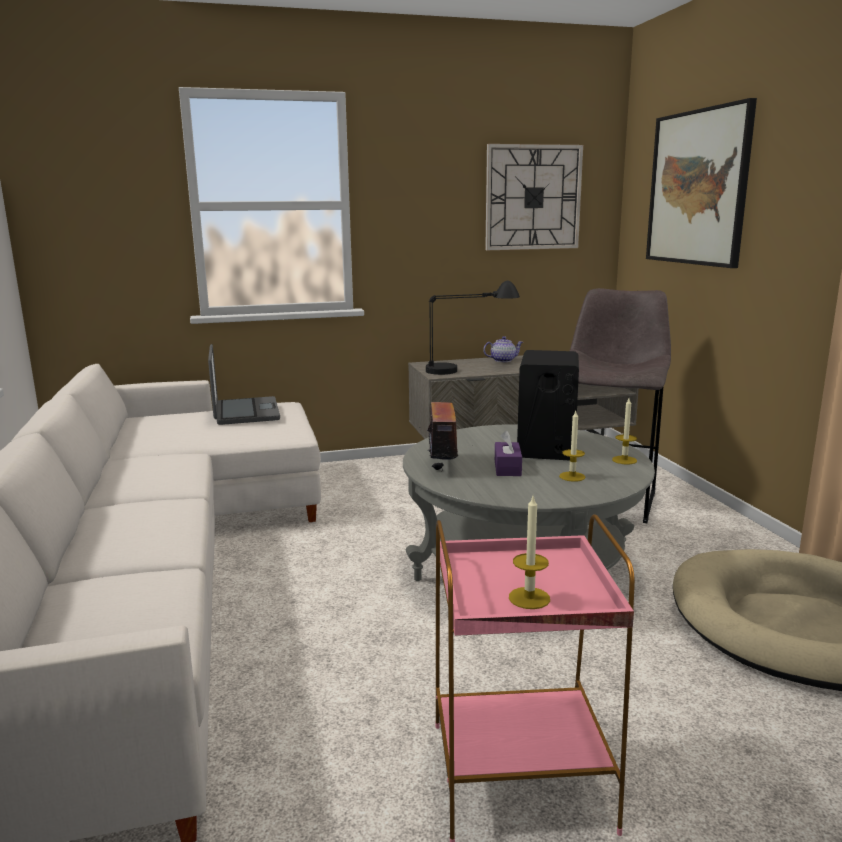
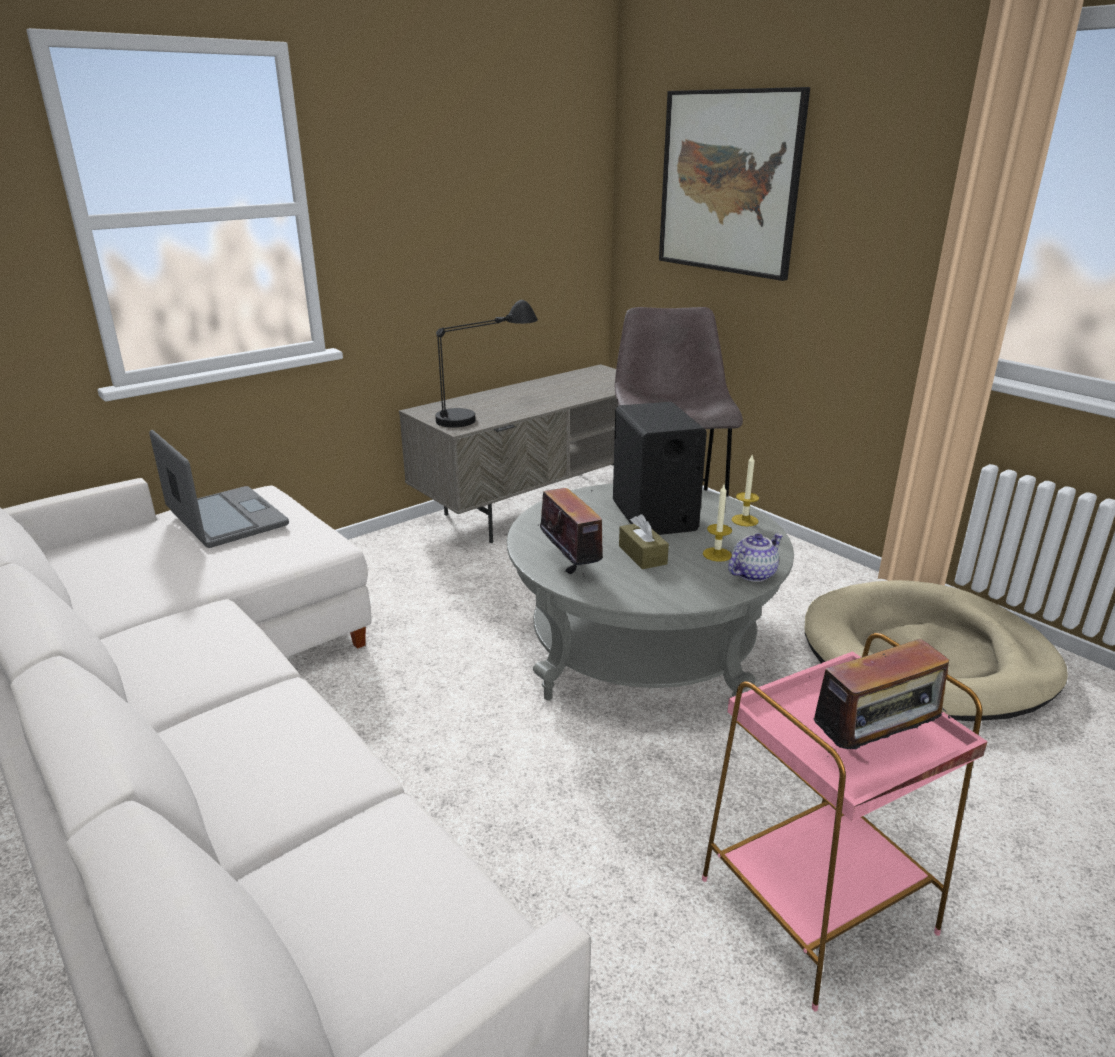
camera: 25 degrees left, 10 degrees up
teapot [483,336,523,362] -> teapot moved to [728,533,783,582]
wall clock [485,144,583,250] -> none
purple tissue box [495,430,522,476] -> brown tissue box [619,514,669,569]
candle [509,496,550,609] -> radio [807,636,950,757]

